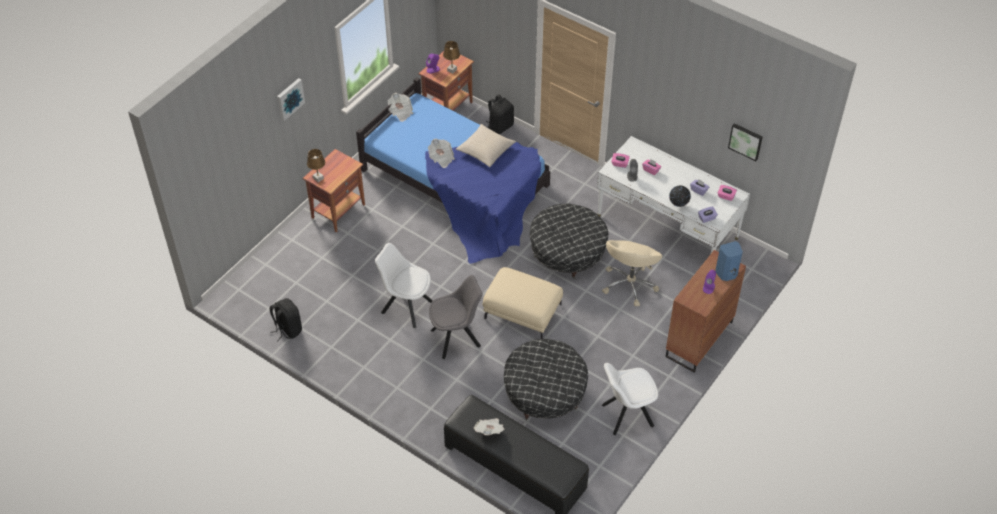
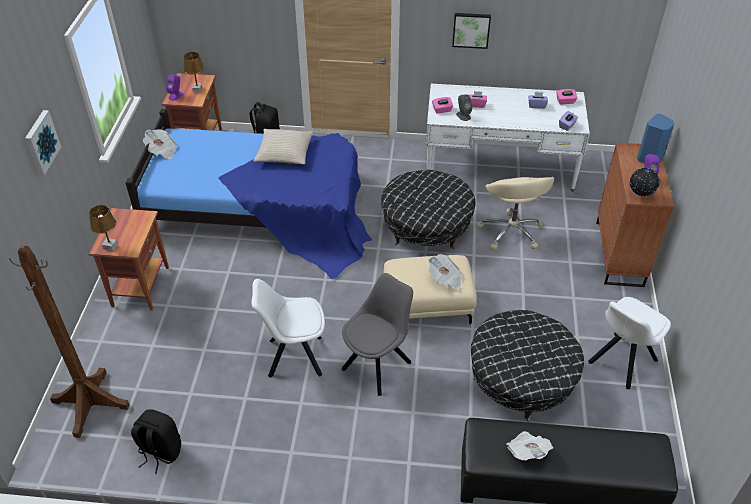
camera: 30 degrees left, 5 degrees down
newspaper [428,139,455,168] -> newspaper moved to [429,254,462,290]
globe [669,185,691,207] -> globe moved to [630,168,660,196]
picture [728,123,763,161] -> picture moved to [452,13,491,49]
none -> brown clothes rack [9,245,130,438]

